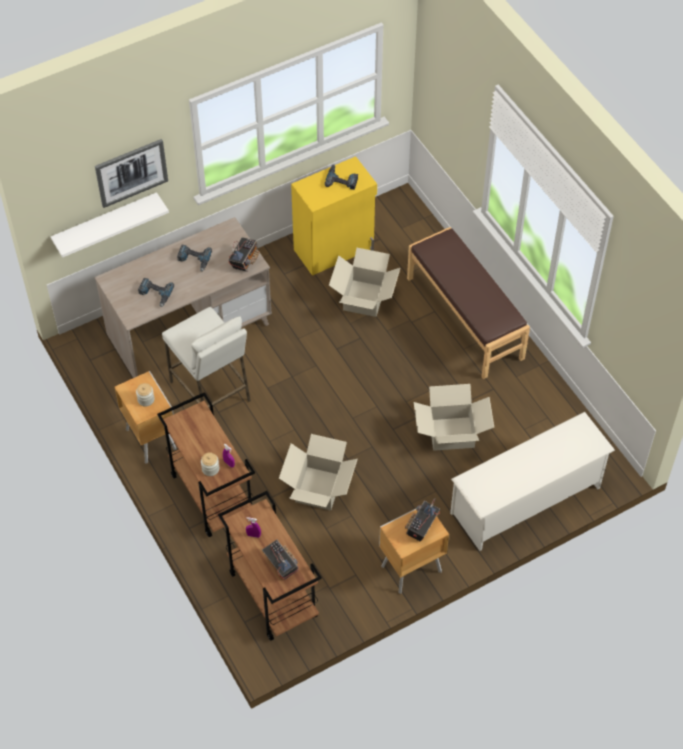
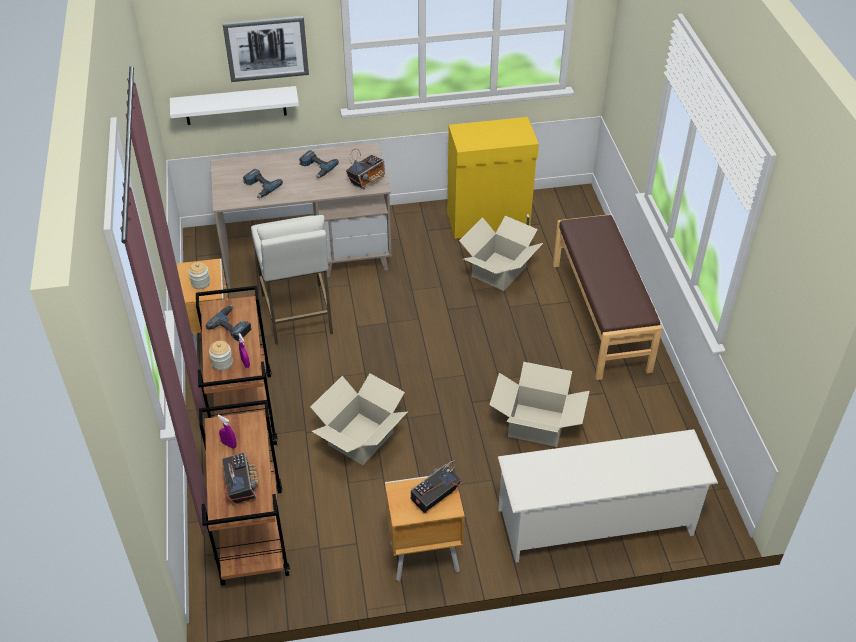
camera: 20 degrees right, 10 degrees down
power drill [325,164,358,190] -> power drill moved to [206,305,252,341]

